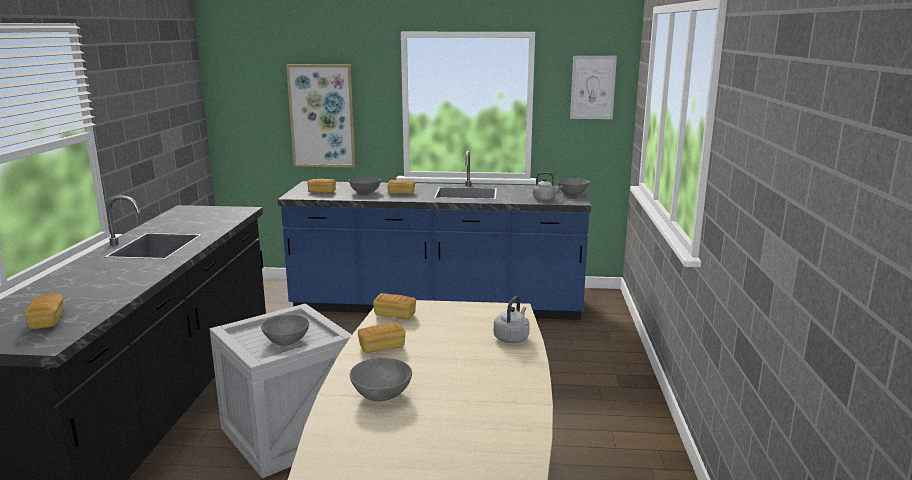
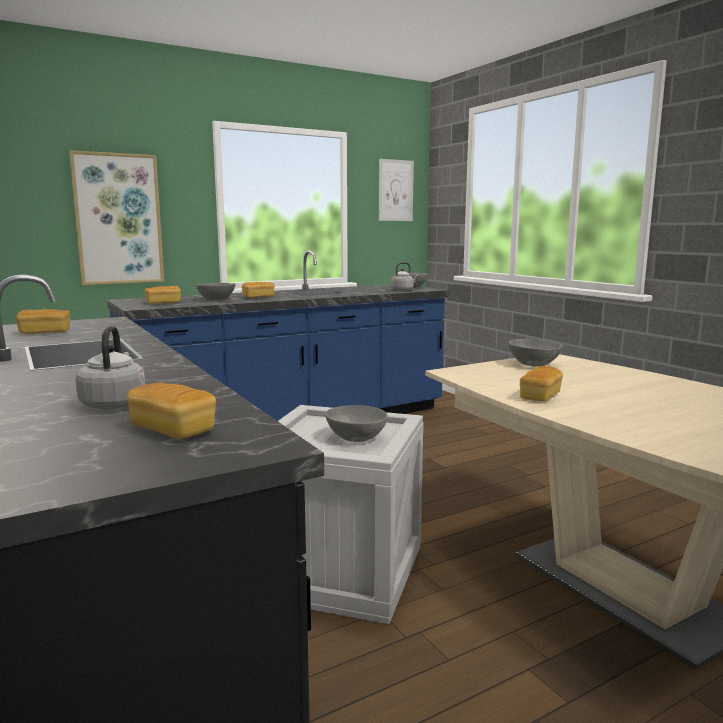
camera: 35 degrees left, 5 degrees down
grey bowl [350,358,412,401] -> grey bowl moved to [508,339,562,367]
bread [373,293,416,319] -> bread moved to [16,309,70,334]
grey kettle [494,296,530,343] -> grey kettle moved to [76,326,145,409]

